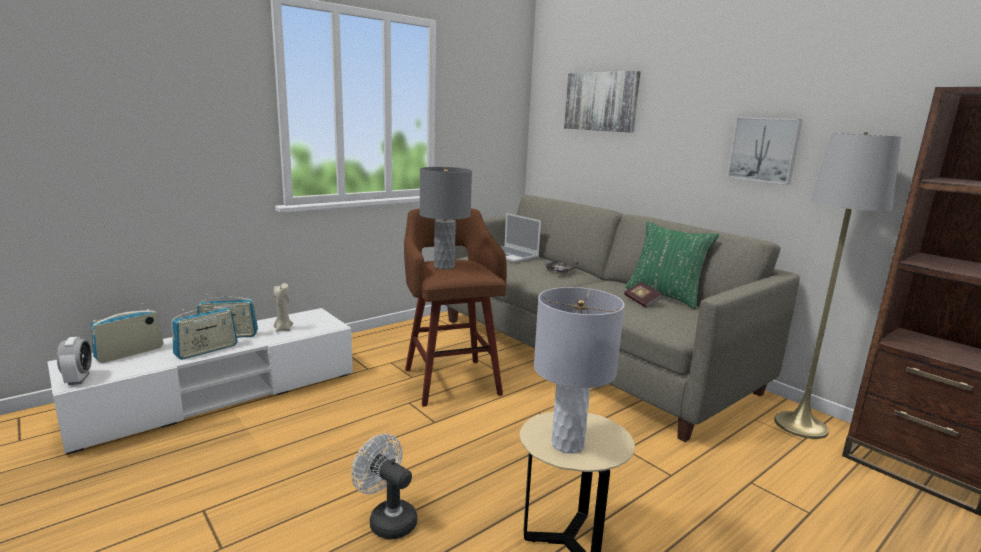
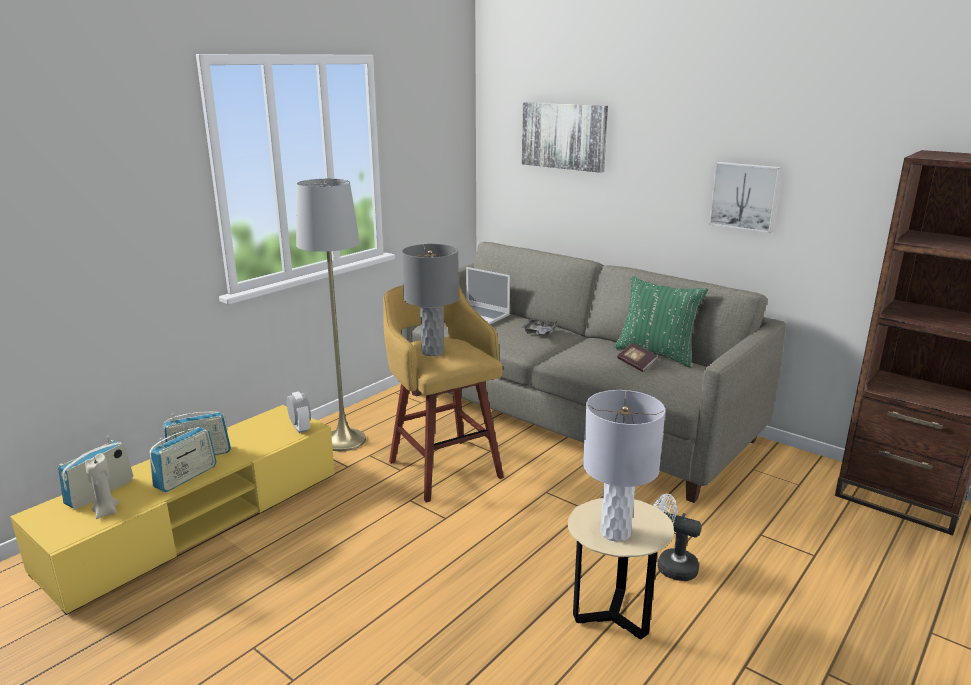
camera: 10 degrees left, 5 degrees up
white tv stand [47,308,353,455] -> yellow tv stand [10,405,335,615]
alarm clock [57,337,92,385] -> alarm clock moved to [287,392,311,433]
beige candle [274,283,293,332] -> beige candle moved to [85,453,119,519]
white fan [351,434,417,540] -> white fan moved to [653,494,702,581]
brown stool [404,208,507,407] -> yellow stool [383,285,504,503]
grey floor lamp [774,132,901,439] -> grey floor lamp moved to [296,179,366,451]

